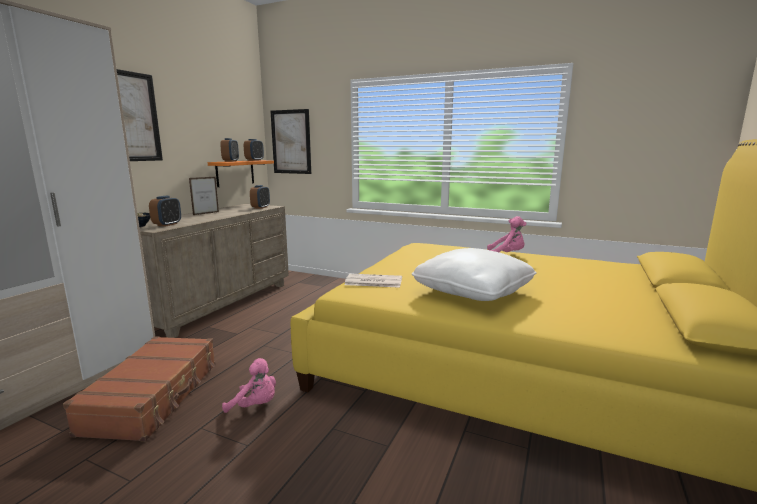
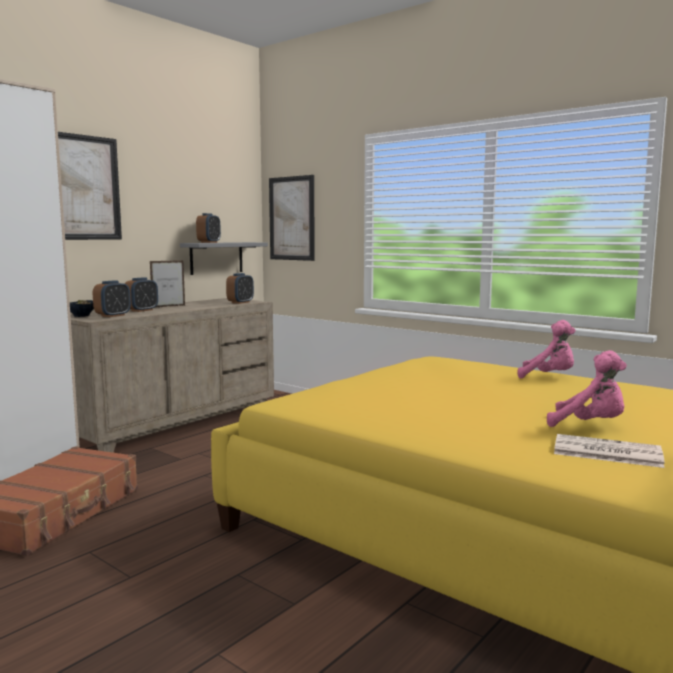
camera: 15 degrees right, 5 degrees down
orange shelf [208,160,274,187] -> grey shelf [180,242,268,275]
pink plush toy [222,358,276,413] -> pink plush toy moved to [547,350,627,427]
alarm clock [244,139,264,161] -> alarm clock moved to [125,277,158,312]
newspaper [345,274,402,288] -> newspaper moved to [554,434,665,468]
white pillow [412,248,537,301] -> none

